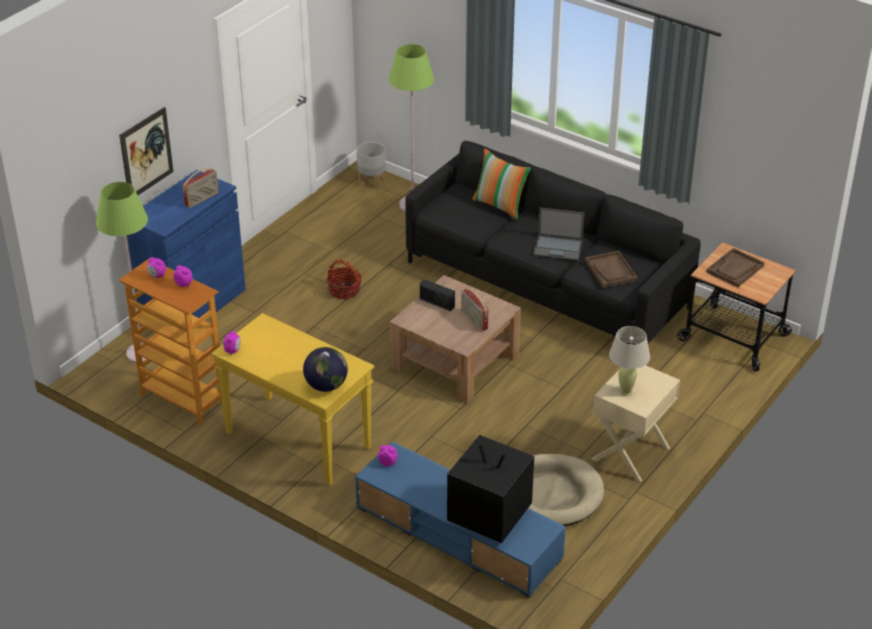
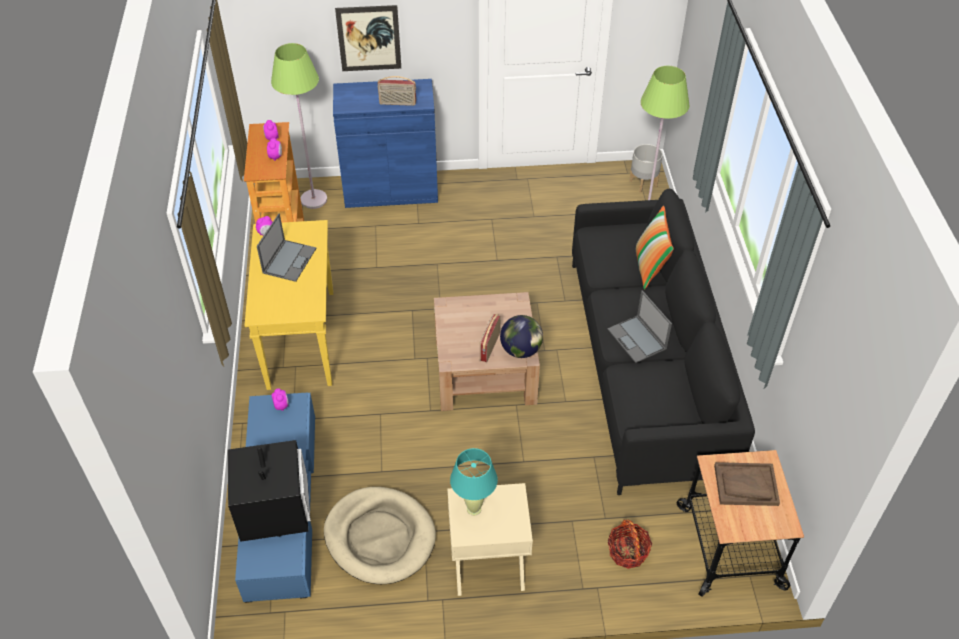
camera: 50 degrees right, 10 degrees up
globe [303,347,348,392] -> globe moved to [500,315,543,358]
basket [326,259,362,299] -> basket moved to [608,520,652,569]
radio [420,280,455,311] -> none
brown tray [585,251,638,288] -> none
beige table lamp [609,326,650,396] -> turquoise table lamp [450,448,498,516]
none -> laptop [257,214,316,282]

